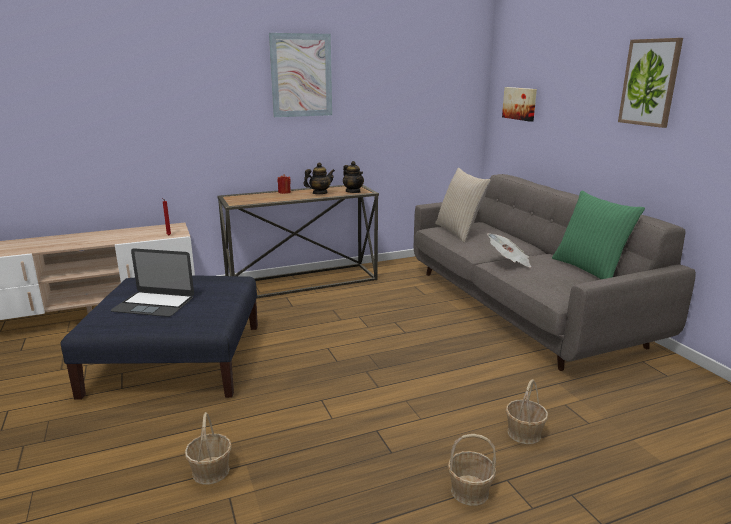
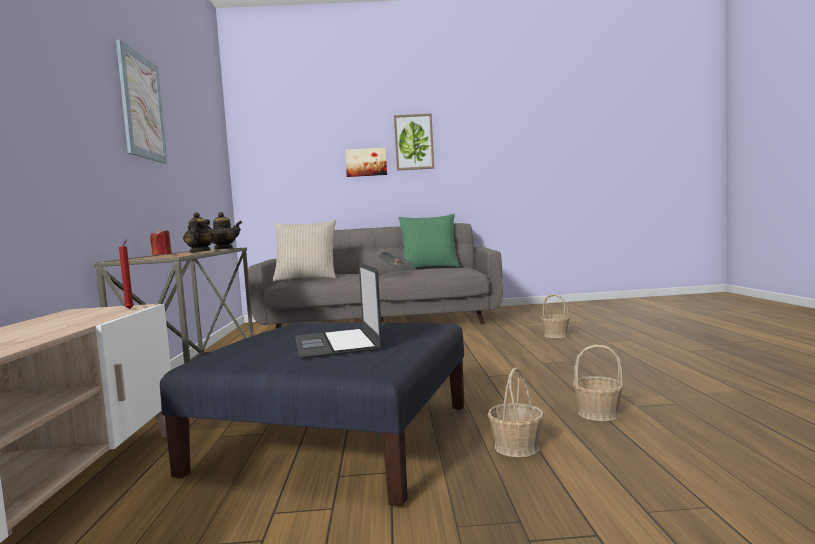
camera: 70 degrees left, 15 degrees down
laptop [111,248,194,317] -> laptop turned 135 degrees clockwise [295,263,382,358]
basket [448,434,496,506] -> basket moved to [488,367,544,457]
picture [502,87,537,122] -> picture moved to [345,148,387,177]

